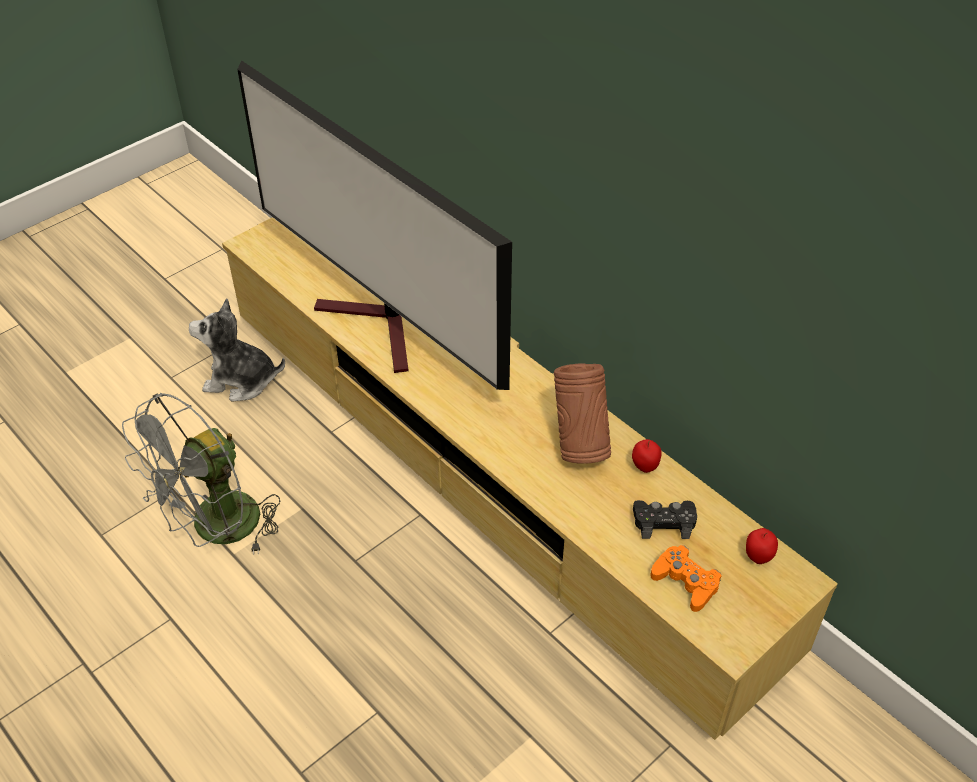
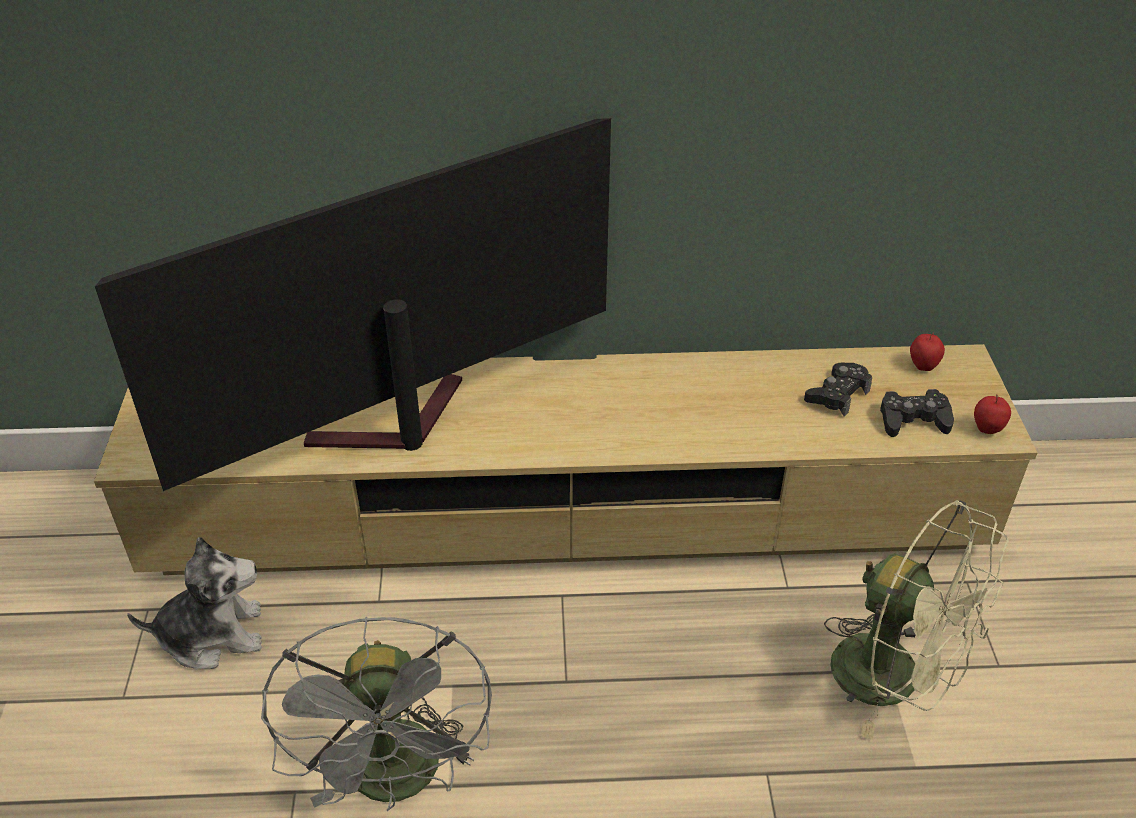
camera: 50 degrees left, 5 degrees down
plush toy [189,299,285,402] -> plush toy turned 150 degrees counterclockwise [127,537,262,669]
television [237,60,512,390] -> television turned 150 degrees clockwise [95,118,611,491]
brown vase [554,363,611,464] -> none
apple [632,439,662,473] -> apple moved to [974,394,1011,434]
orange game controller [650,545,722,612] -> black game controller [880,389,954,437]
none -> green fan [824,500,1009,740]

